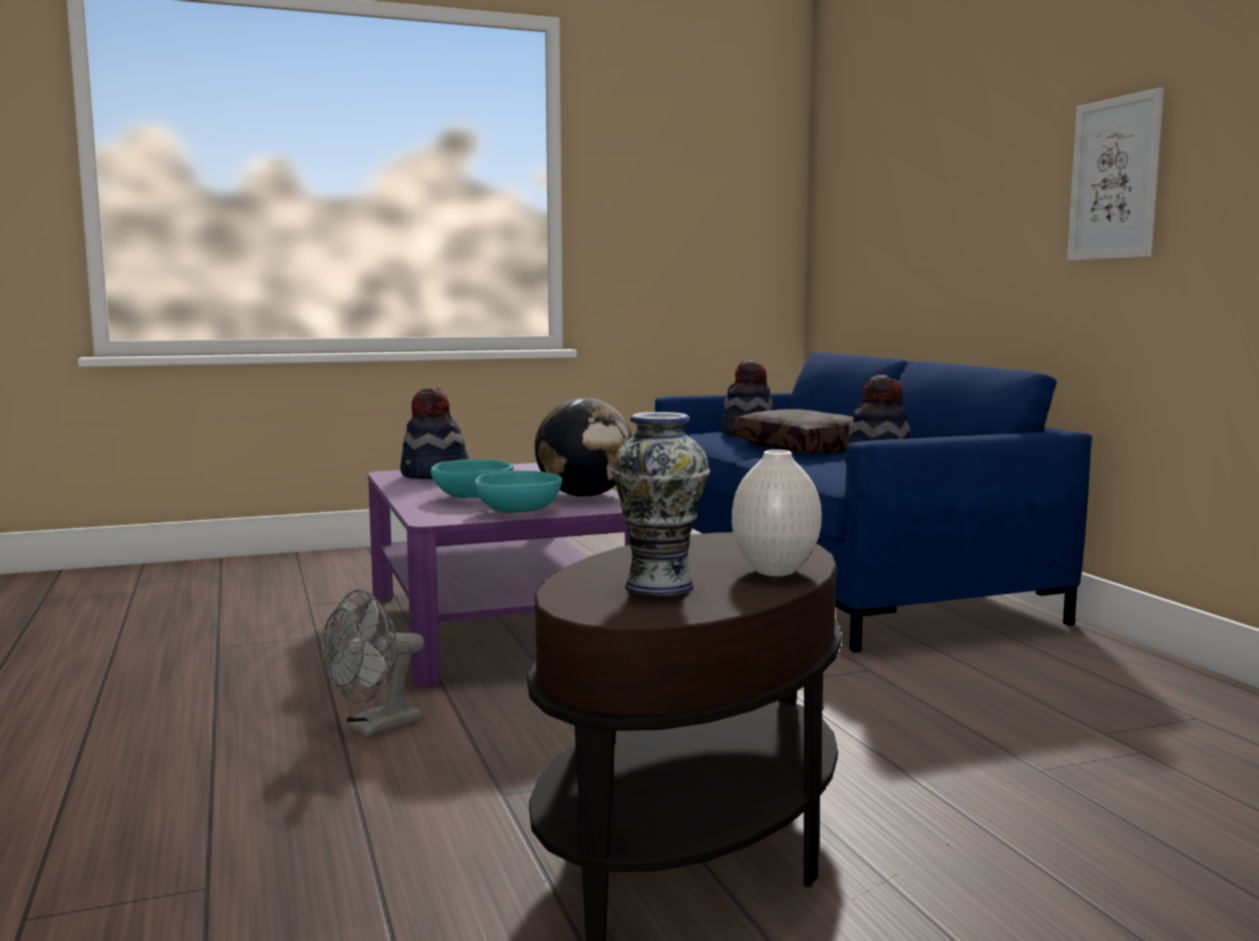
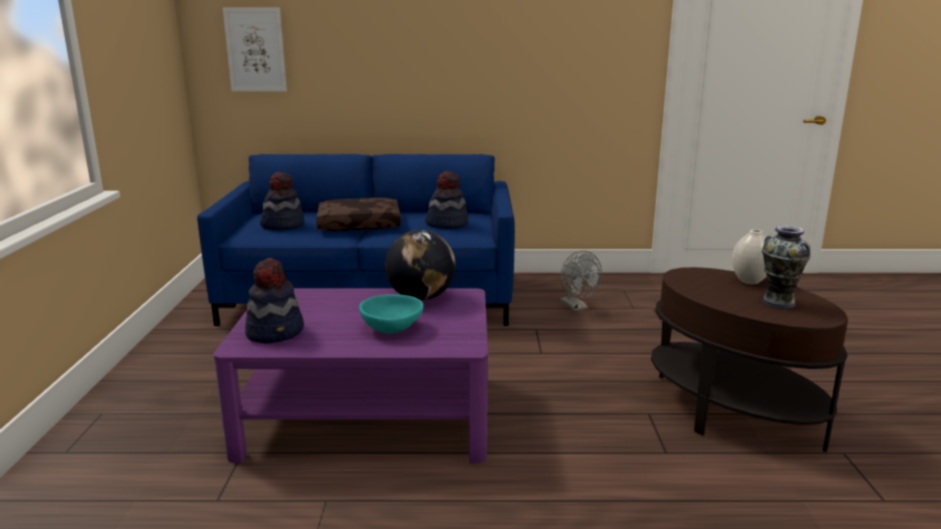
camera: 70 degrees left, 10 degrees up
grey fan [322,589,424,737] -> grey fan moved to [560,251,602,311]
turquoise bowl [474,470,562,514] -> none
picture [1067,88,1164,260] -> picture moved to [223,8,287,91]

